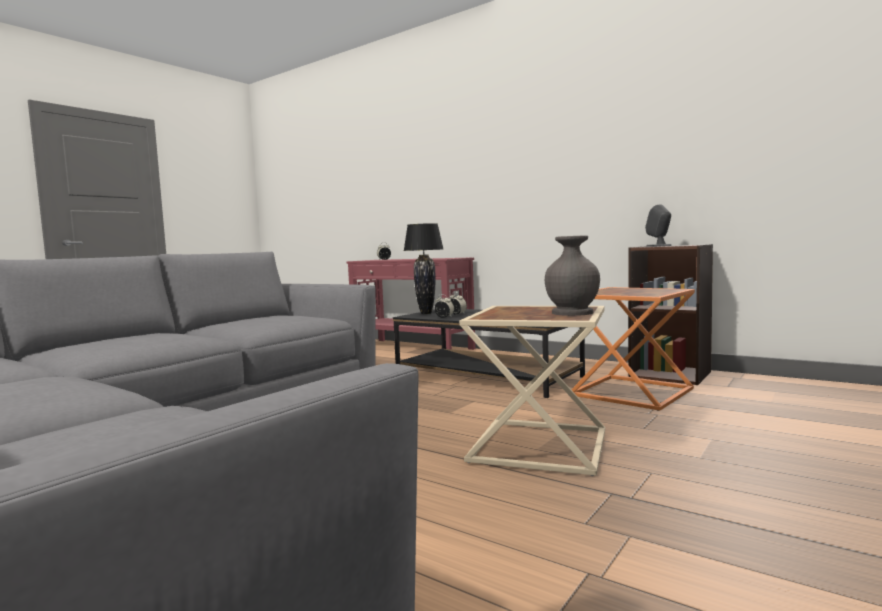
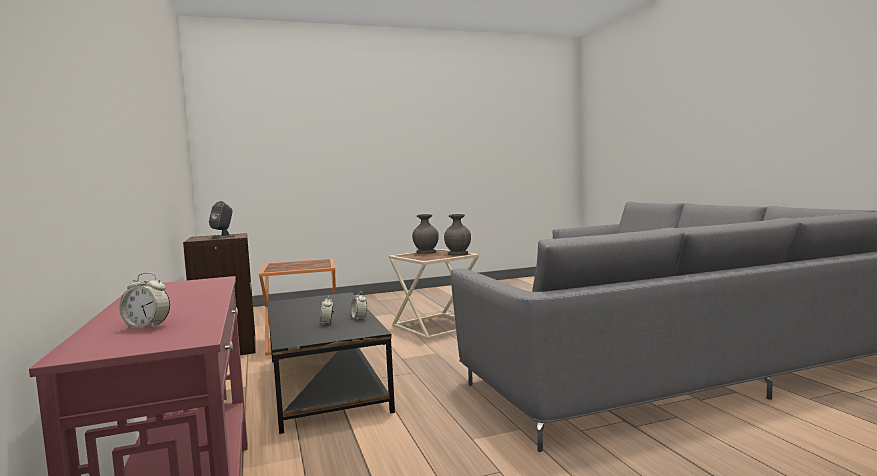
camera: 145 degrees left, 0 degrees up
black table lamp [404,223,443,314] -> none
none -> grey vase [444,214,471,255]

